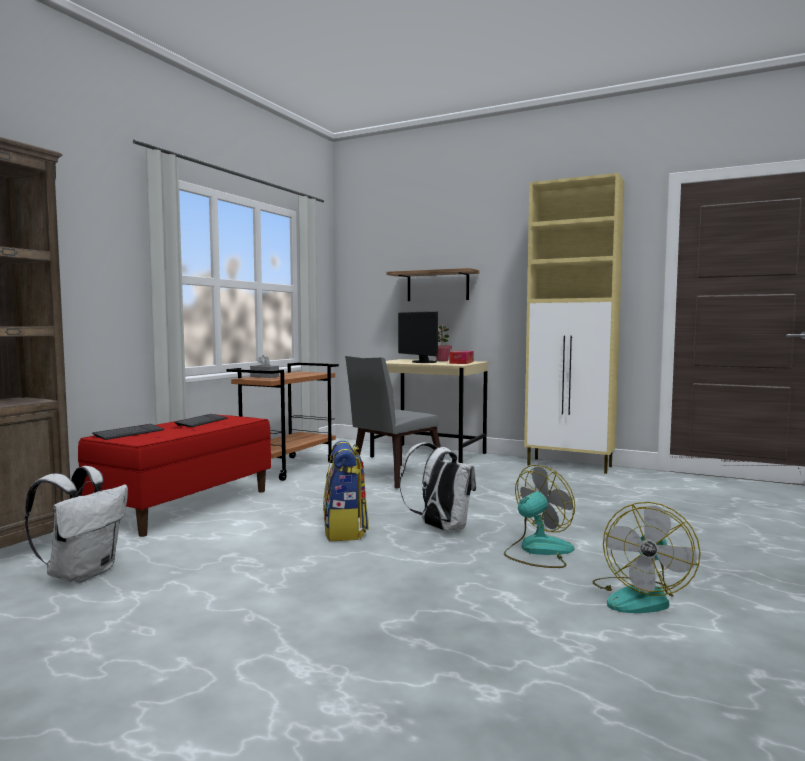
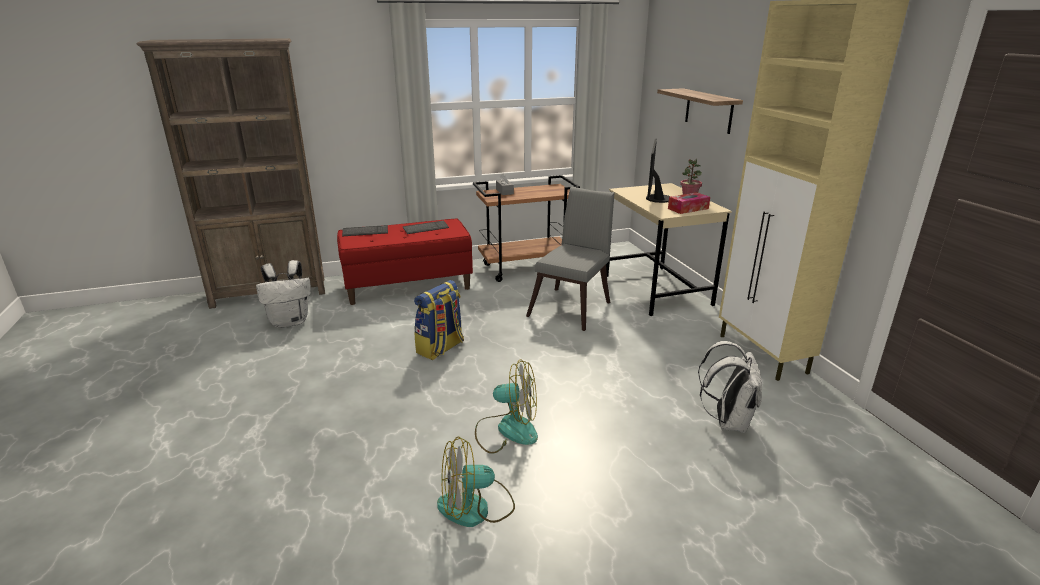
camera: 45 degrees right, 20 degrees up
grey chair [345,356,441,489] -> grey chair turned 120 degrees clockwise [526,186,615,331]
white backpack [399,443,476,531] -> white backpack moved to [698,341,762,433]

